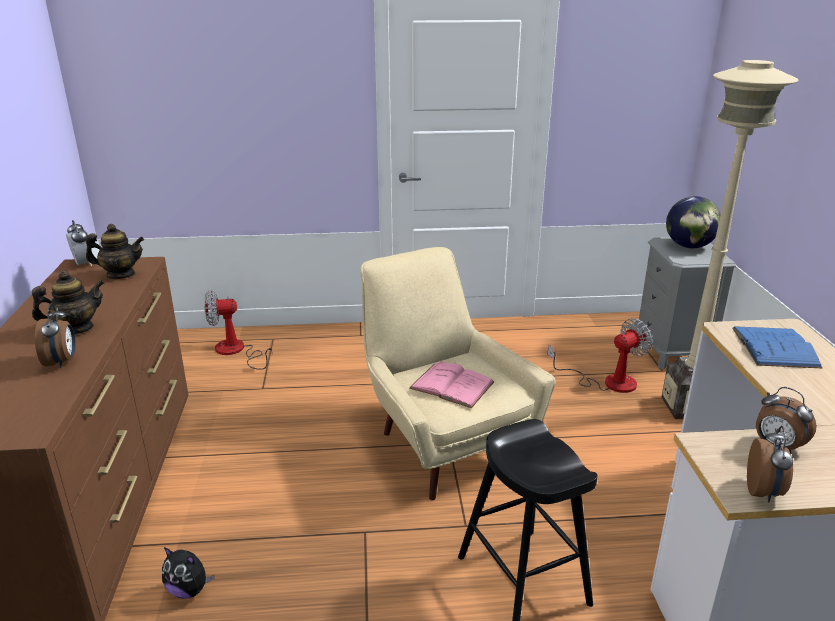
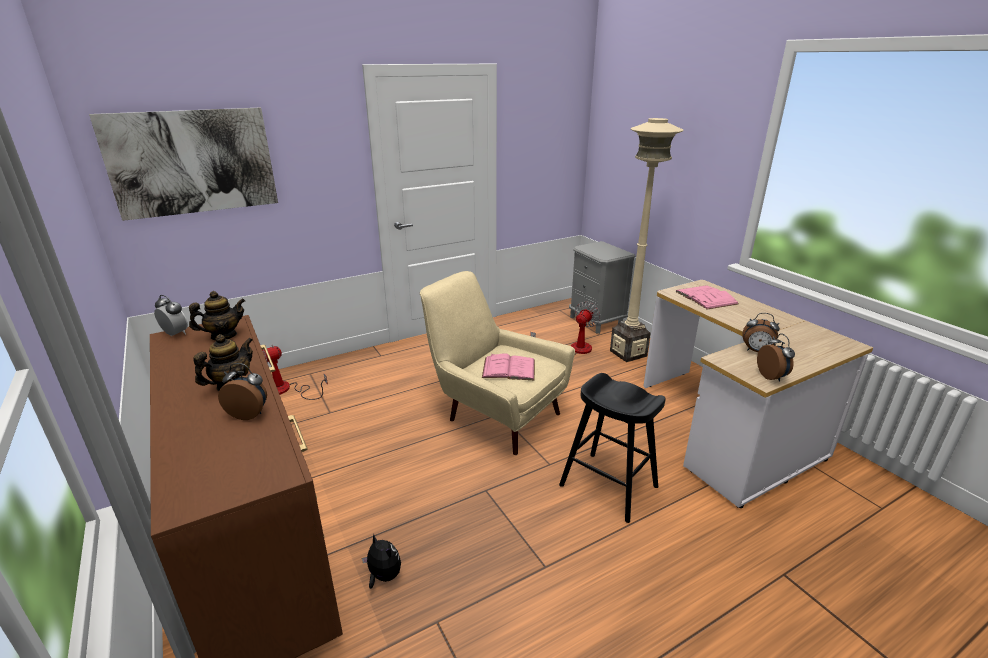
camera: 25 degrees left, 0 degrees up
alarm clock [35,303,76,368] -> alarm clock turned 45 degrees counterclockwise [218,363,267,420]
plush toy [162,547,214,599] -> plush toy turned 135 degrees counterclockwise [362,534,401,589]
globe [666,196,721,248] -> none
blue book [732,326,823,369] -> pink book [675,285,739,310]
none -> picture [89,107,278,221]

